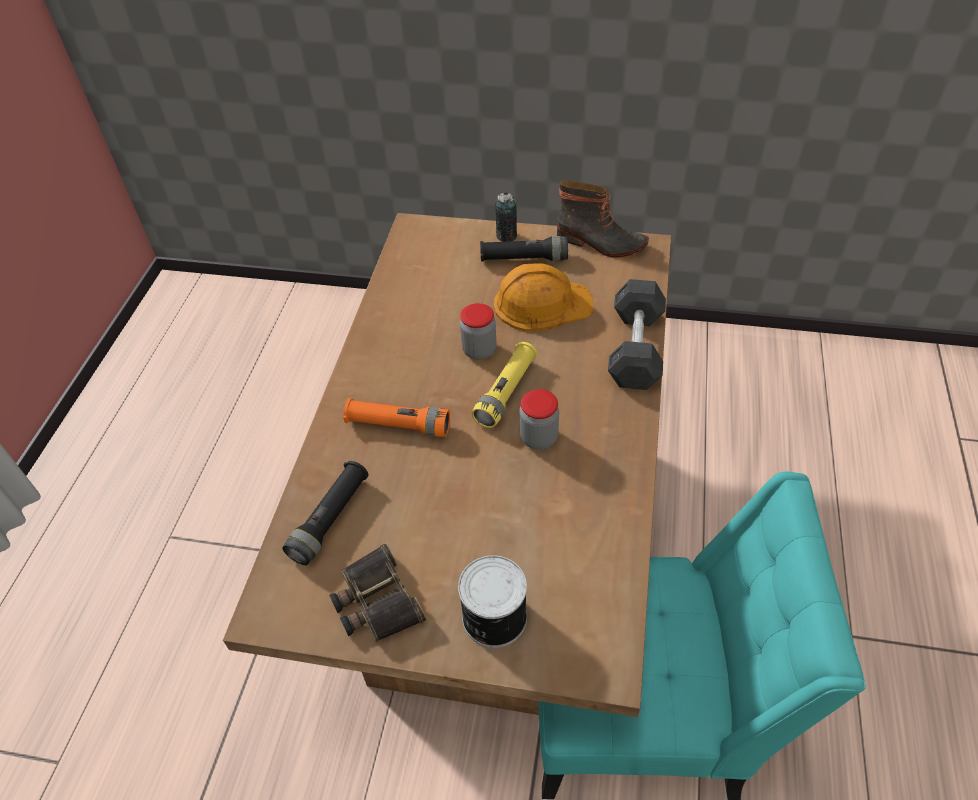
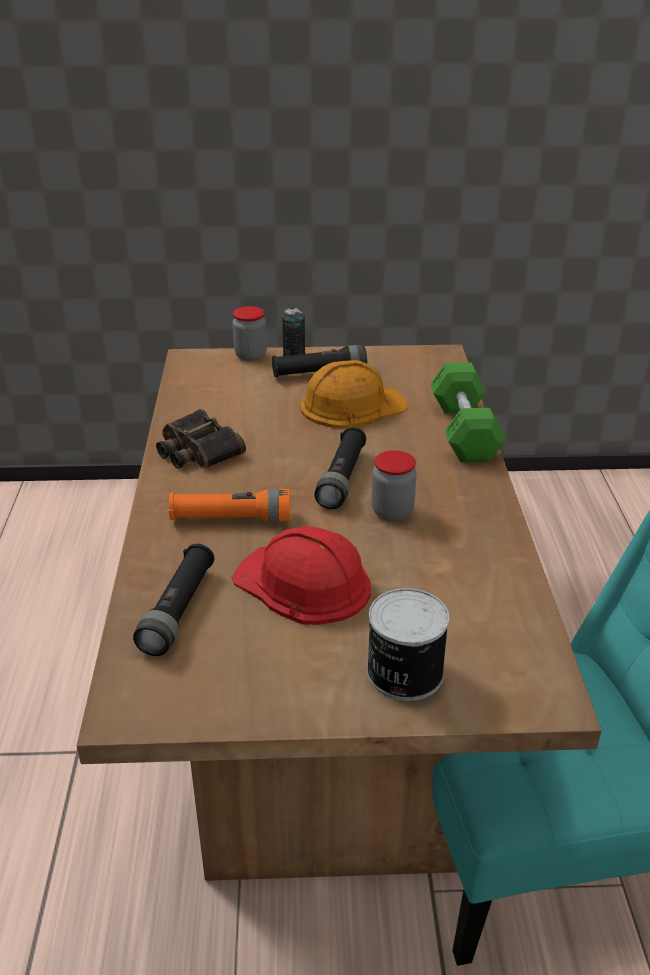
camera: 15 degrees left, 15 degrees down
binoculars [329,543,426,642] -> binoculars moved to [156,409,246,469]
jar [460,303,496,360] -> jar moved to [233,306,267,361]
yellow flashlight [472,342,537,428] -> black flashlight [314,427,366,509]
boot [557,181,649,258] -> none
grey dumbbell [608,279,666,390] -> green dumbbell [430,363,506,463]
none -> red hard hat [232,527,371,625]

